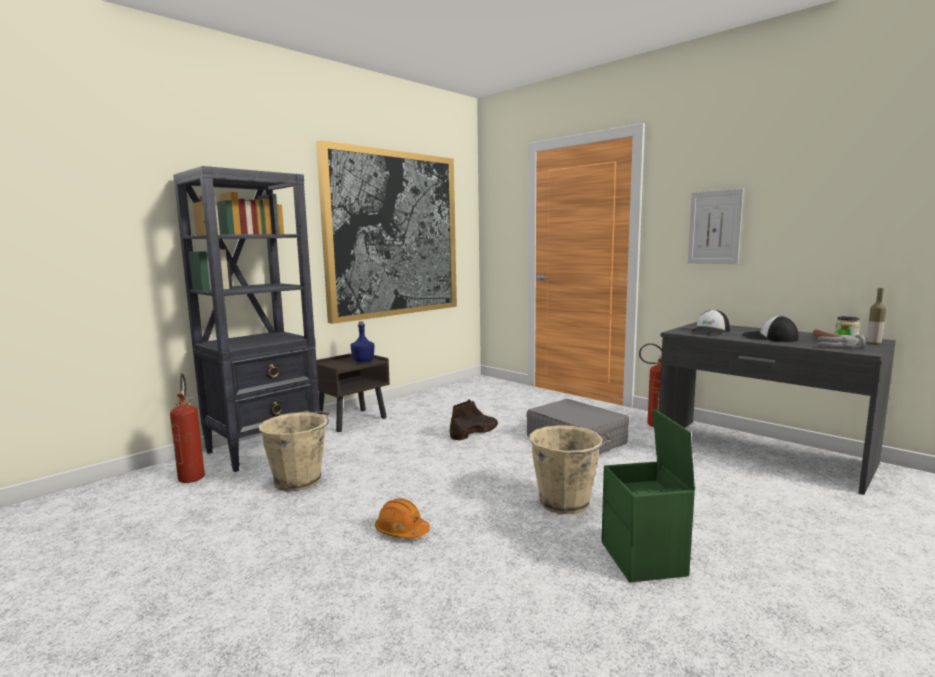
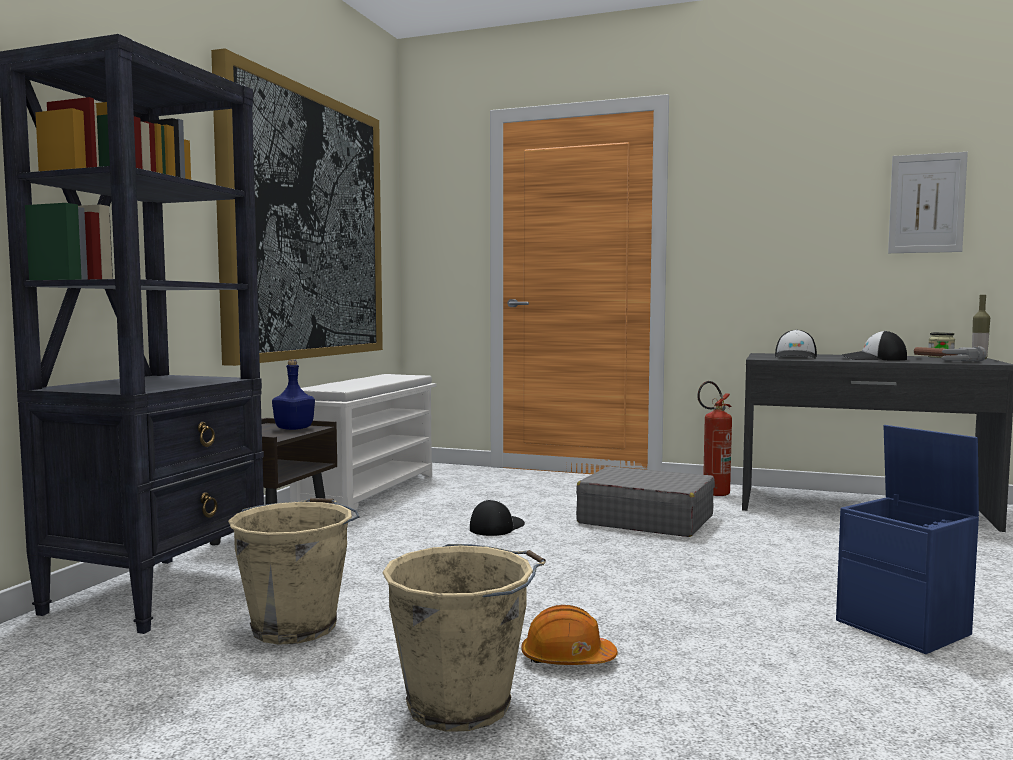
camera: 25 degrees left, 5 degrees down
fire extinguisher [170,373,205,483] -> none
brown boot [449,399,498,440] -> cap [470,500,525,536]
beige bucket [529,424,612,514] -> beige bucket moved to [382,544,546,732]
green storage box [601,409,695,583] -> blue storage box [836,425,979,654]
picture [688,189,744,264] -> picture moved to [888,152,968,253]
none -> white shoe rack [290,374,437,516]

